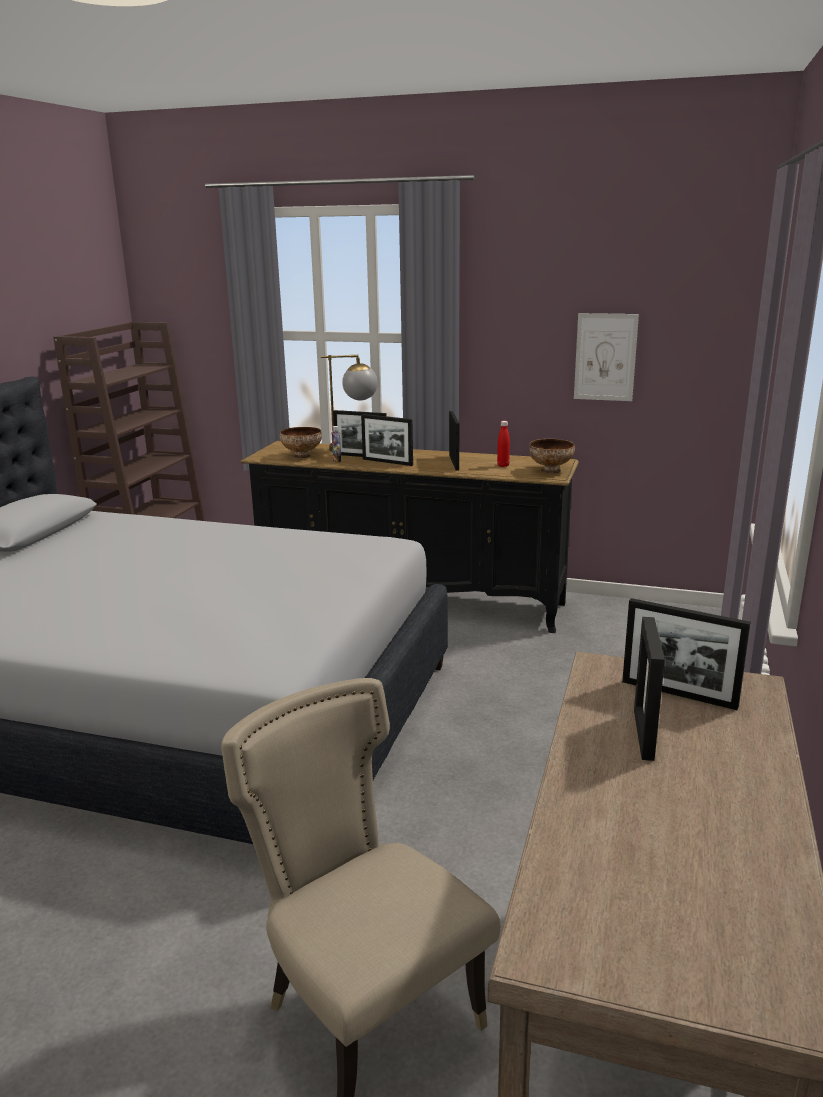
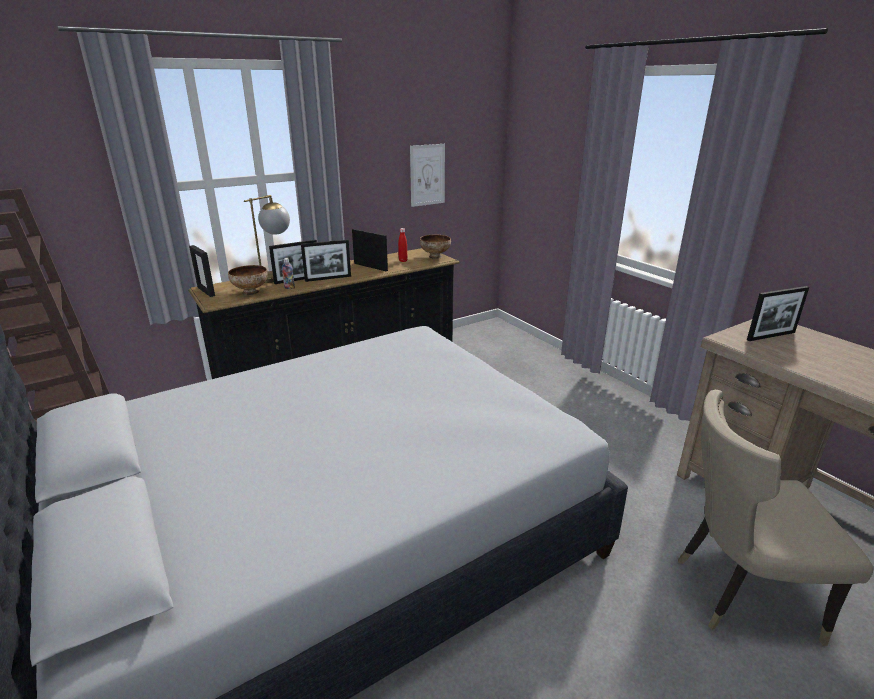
camera: 50 degrees left, 5 degrees up
picture frame [634,617,665,761] -> picture frame moved to [189,245,215,297]

